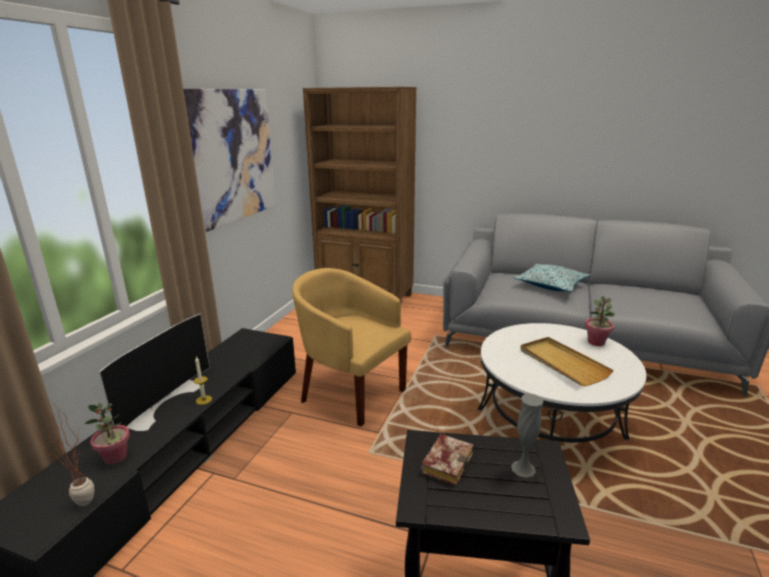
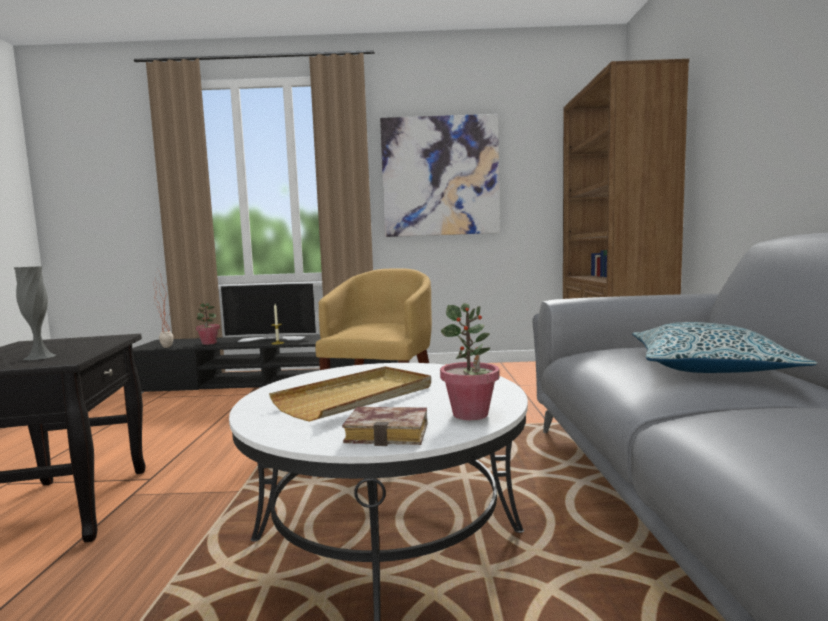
camera: 70 degrees right, 15 degrees down
book [420,434,474,486] -> book moved to [342,407,428,446]

